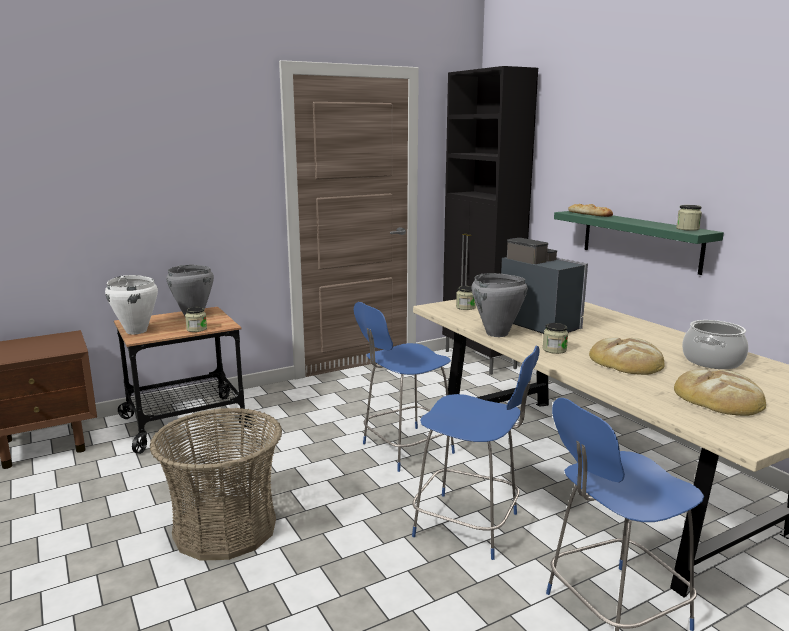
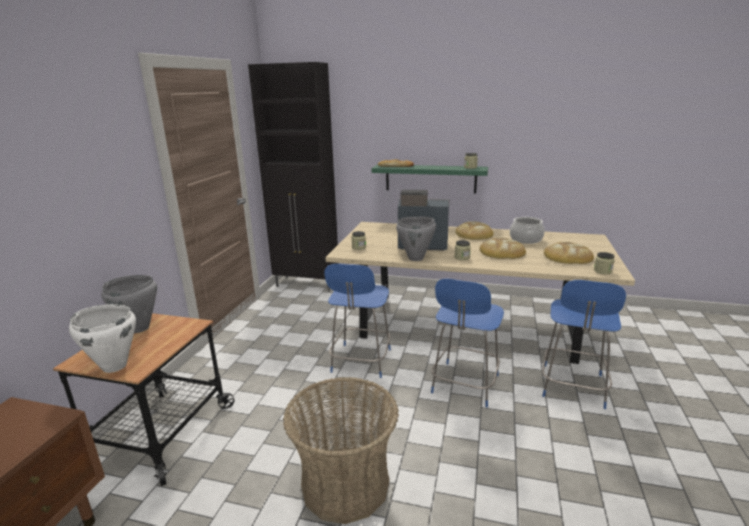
camera: 45 degrees left, 5 degrees up
jar [185,307,207,332] -> jar moved to [594,252,615,274]
blue chair [412,345,540,560] -> blue chair turned 135 degrees clockwise [431,279,504,408]
none -> bread [455,221,493,240]

